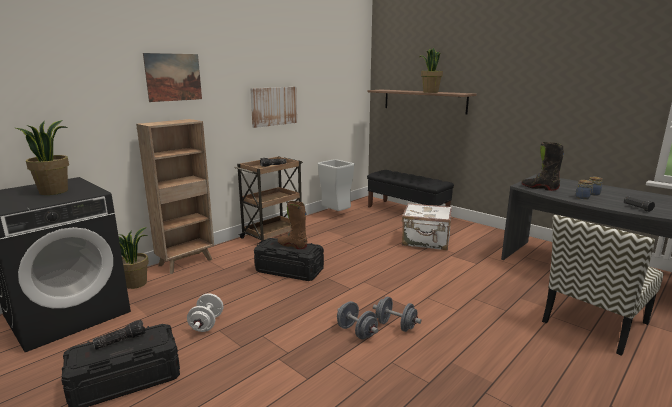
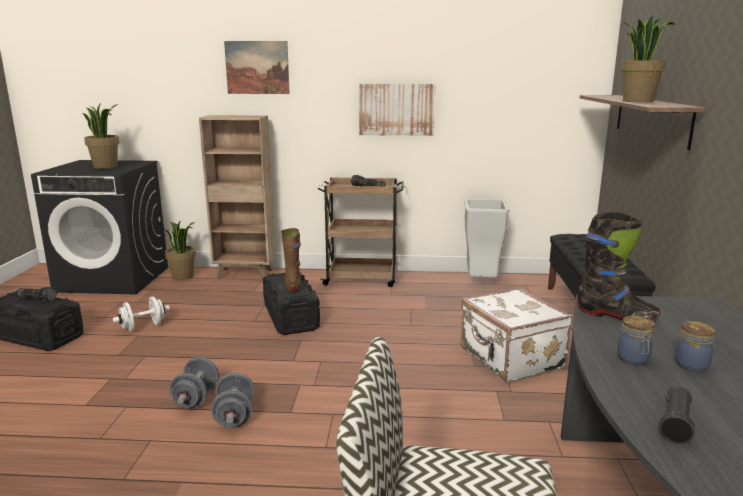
camera: 50 degrees right, 0 degrees up
black boot [522,142,564,191] -> black boot turned 120 degrees clockwise [577,212,660,321]

